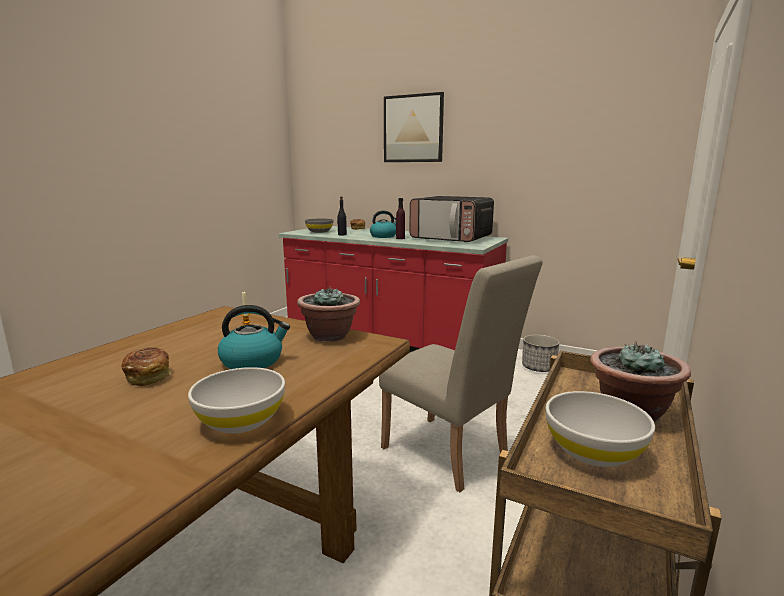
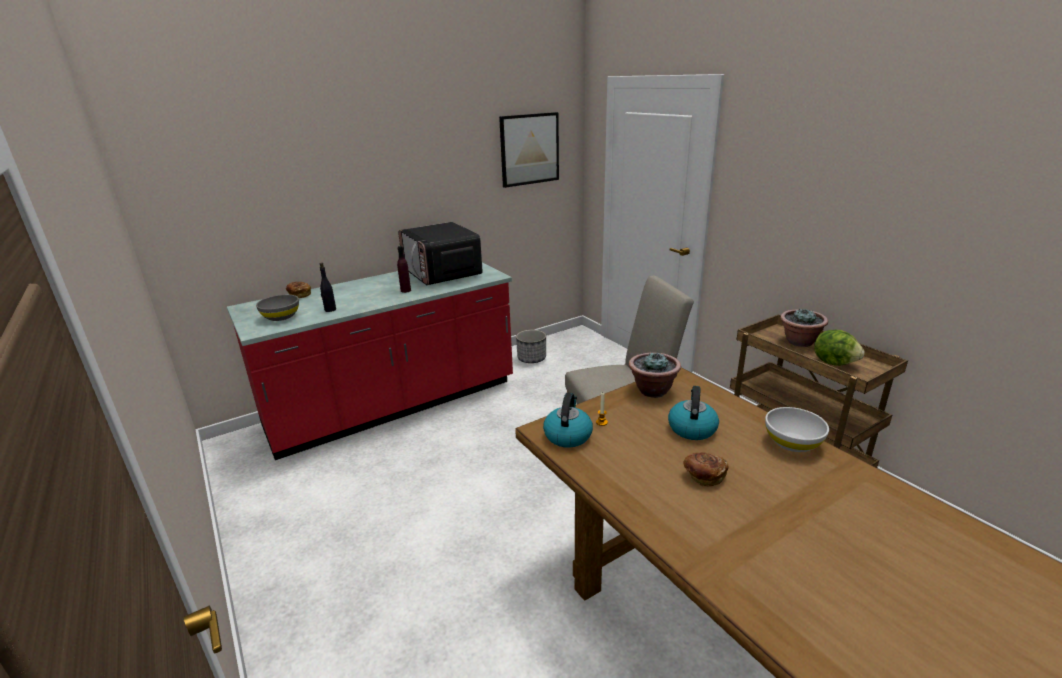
camera: 60 degrees left, 10 degrees up
kettle [370,210,396,238] -> kettle moved to [543,393,593,448]
picture [384,92,444,162] -> picture moved to [499,112,559,188]
microwave [409,196,494,242] -> microwave turned 90 degrees clockwise [398,222,483,285]
white bowl [546,391,655,467] -> lettuce [814,330,865,366]

